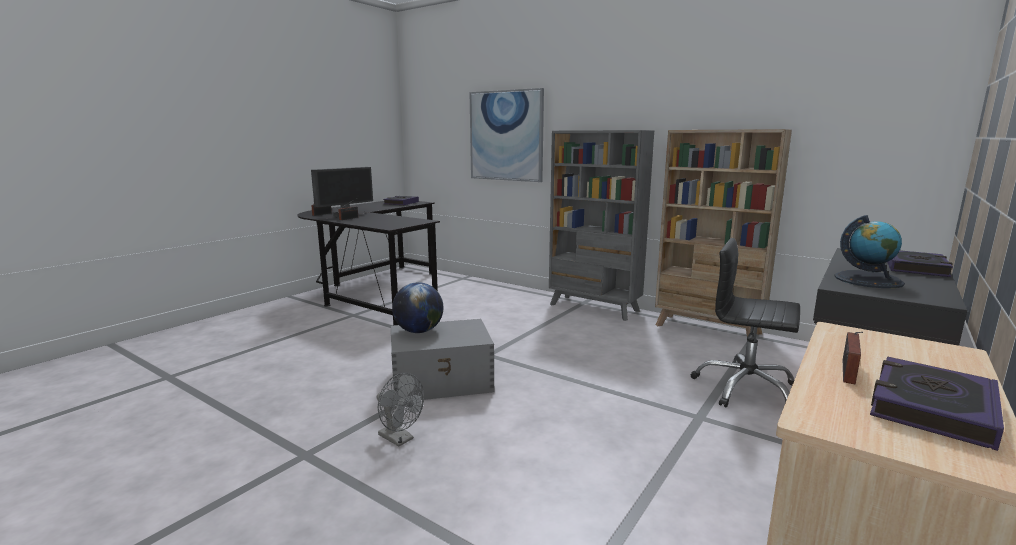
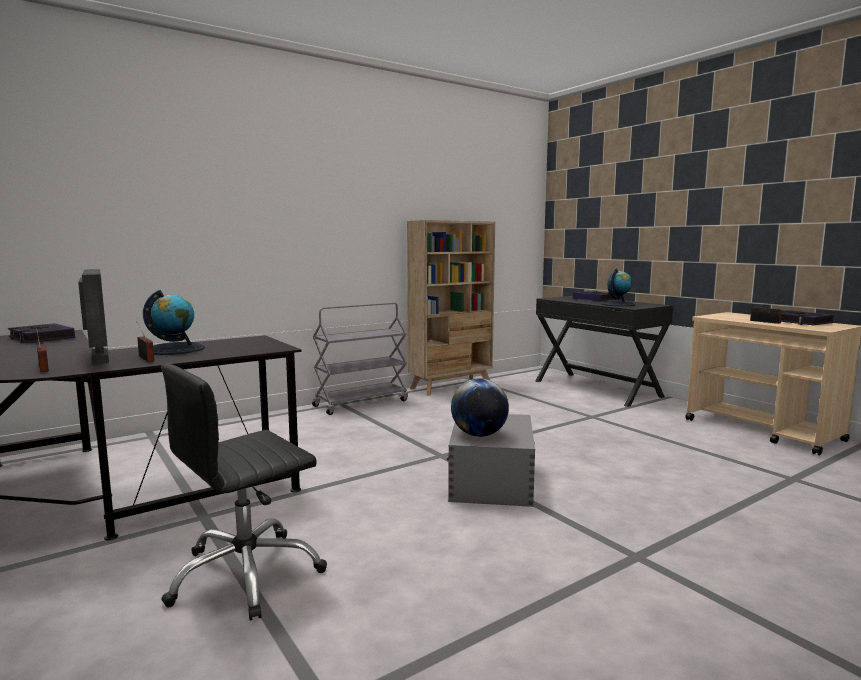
camera: 70 degrees left, 5 degrees down
grey fan [377,373,424,447] -> none
picture [469,88,544,182] -> none
grey bookcase [549,130,654,321] -> grey cart [312,303,408,415]
black office chair [691,238,800,407] -> black office chair moved to [161,363,327,621]
none -> globe [143,290,205,355]

